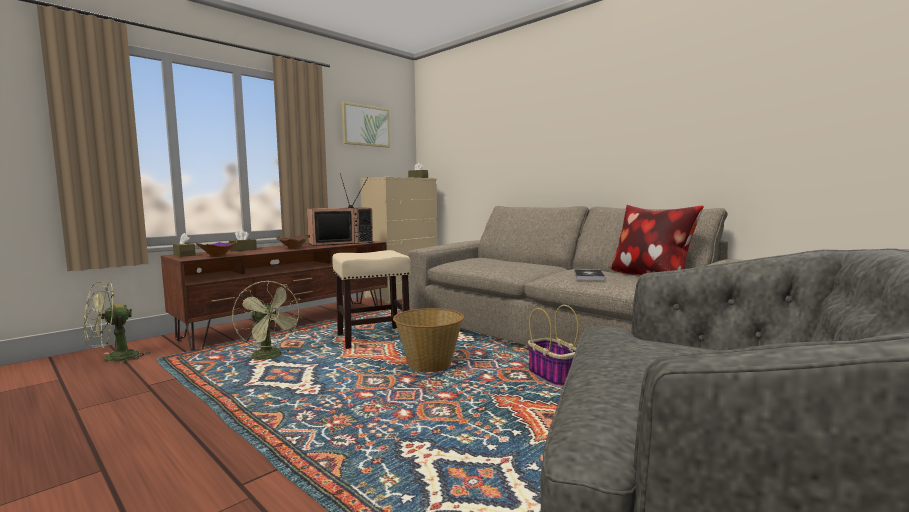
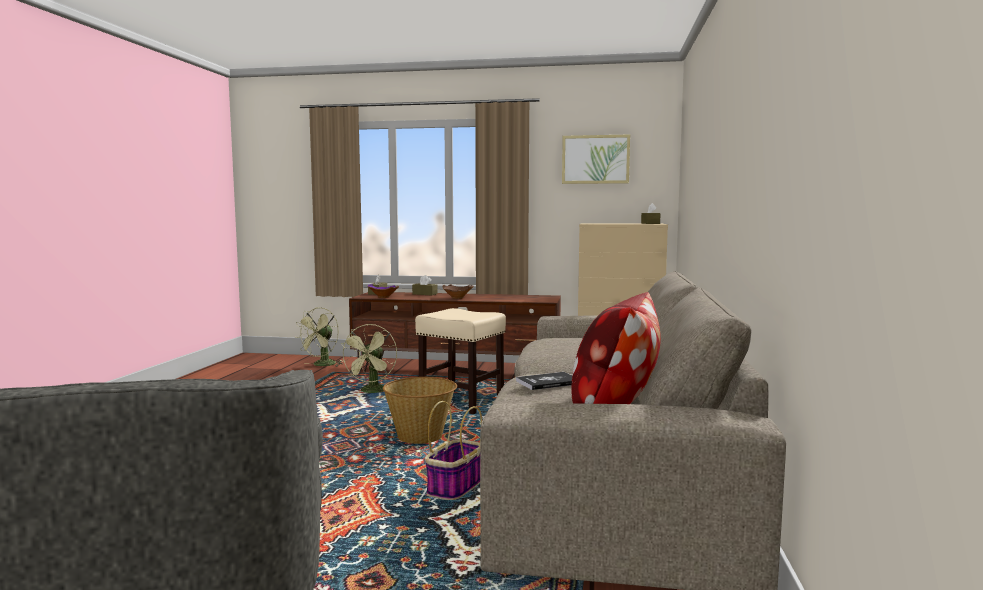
camera: 55 degrees right, 0 degrees up
green fan [84,282,150,364] -> green fan turned 75 degrees counterclockwise [296,307,343,367]
television [307,173,373,246] -> none

